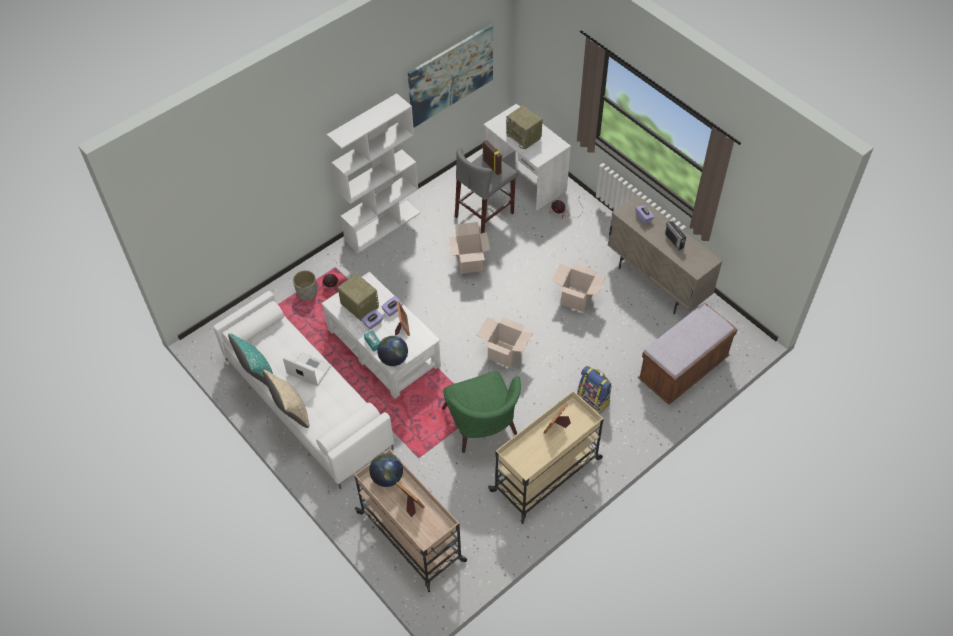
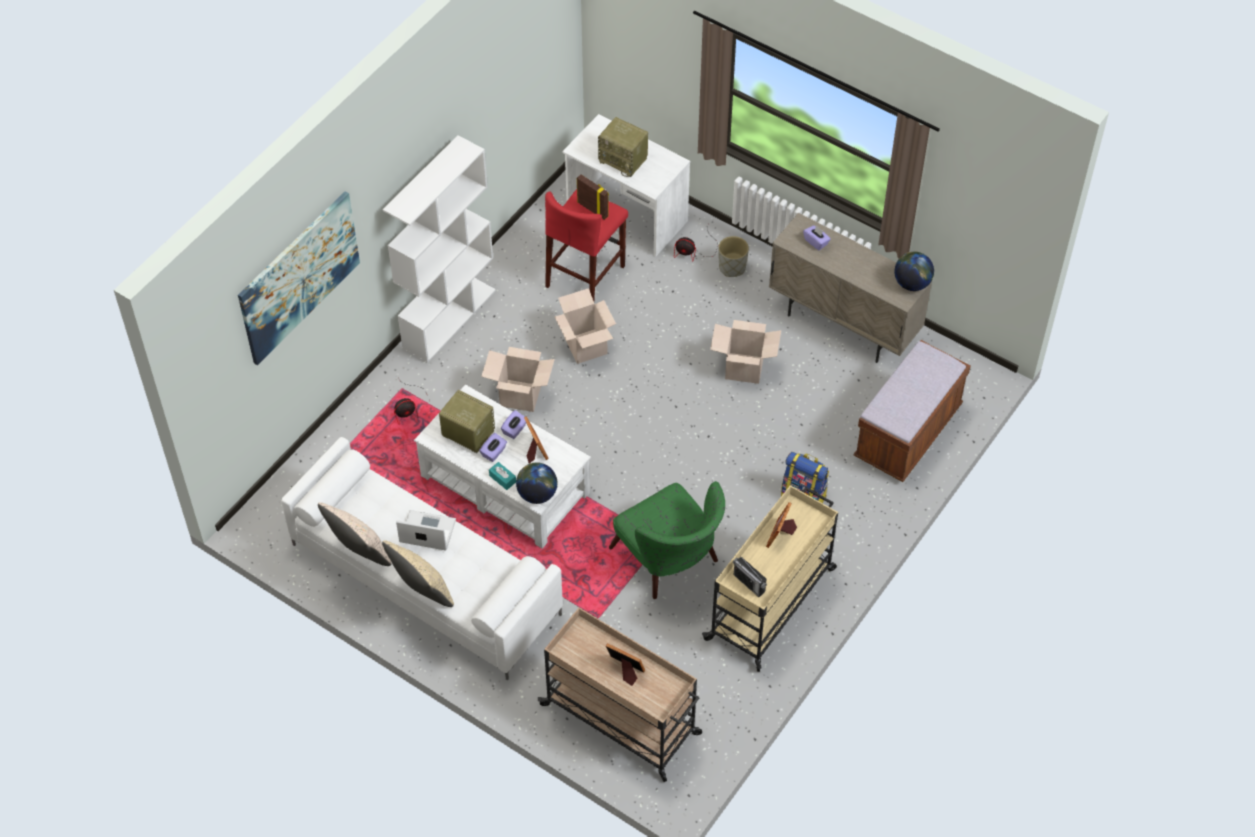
camera: 15 degrees left, 0 degrees up
turquoise pillow [228,333,273,386] -> beige pillow [318,502,391,566]
grey planter [293,270,317,301] -> grey planter moved to [718,236,749,277]
globe [369,453,403,487] -> globe moved to [894,251,934,291]
picture [408,24,493,127] -> picture moved to [238,191,360,365]
grey stool [455,147,517,233] -> red stool [545,189,628,301]
cardboard box [477,317,533,368] -> cardboard box moved to [481,347,555,412]
radio [665,220,686,250] -> radio moved to [733,556,767,597]

